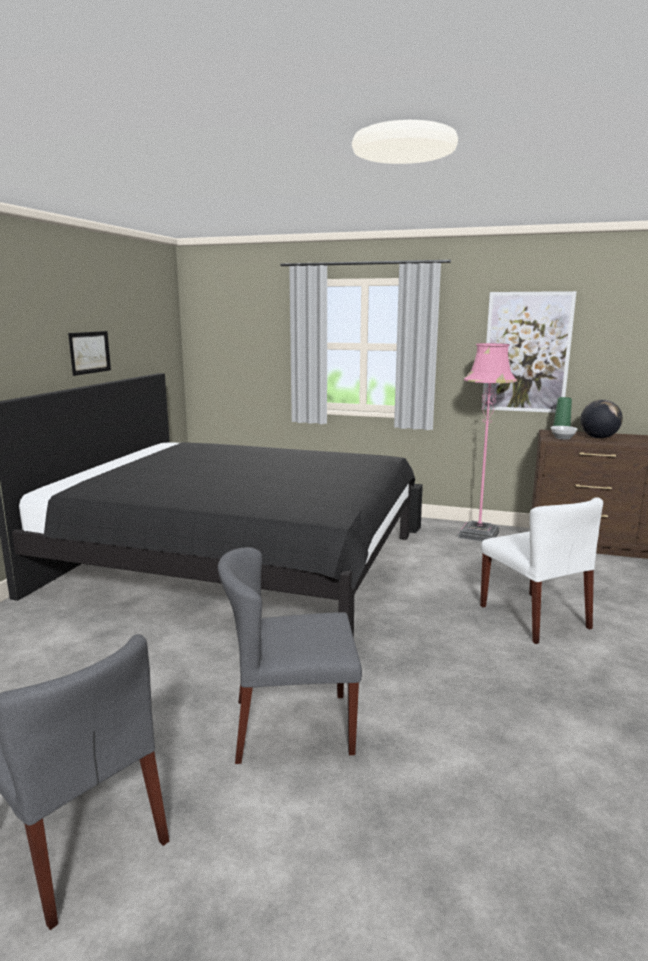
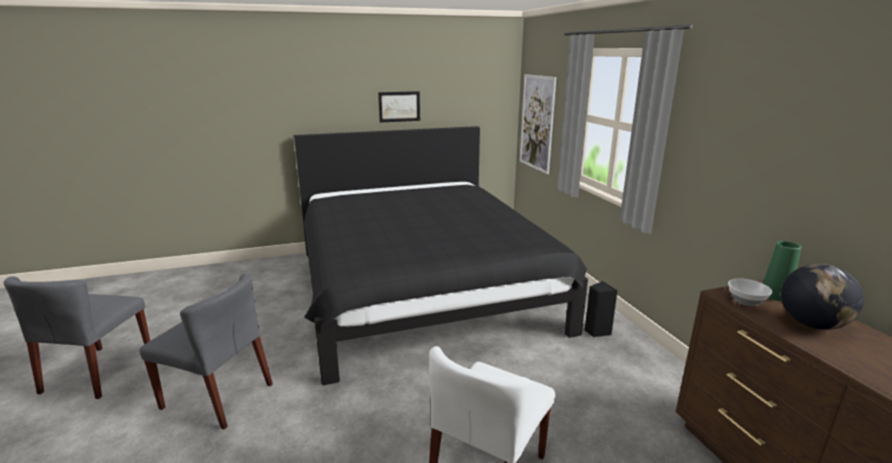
camera: 55 degrees right, 5 degrees up
grey chair [218,547,362,764] -> grey chair turned 150 degrees clockwise [140,274,273,430]
pink floor lamp [458,343,517,541] -> none
picture [482,291,576,413] -> picture moved to [520,74,556,174]

